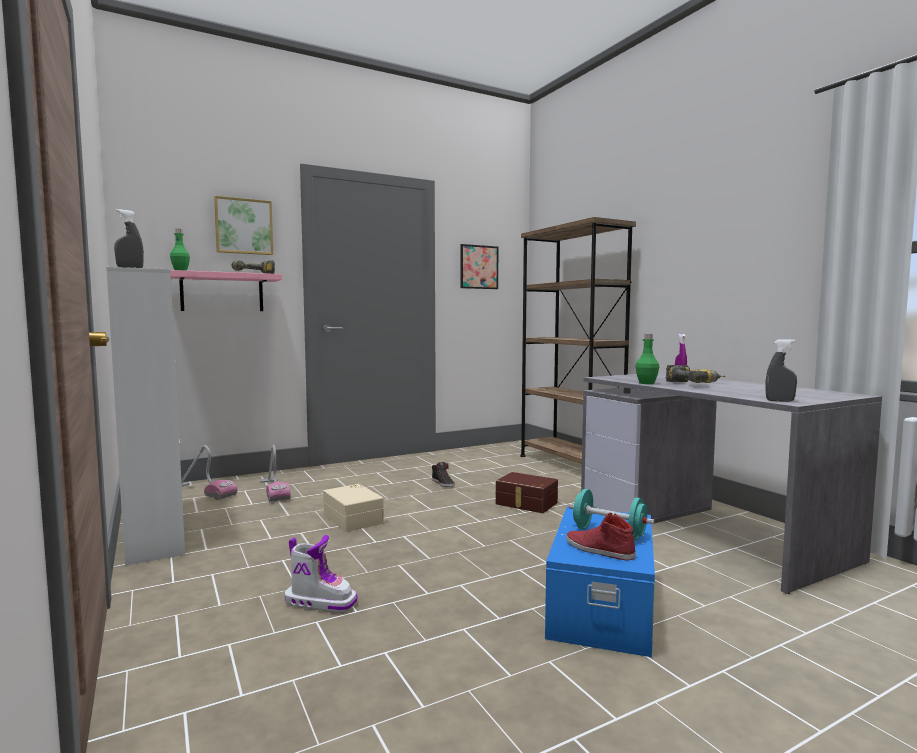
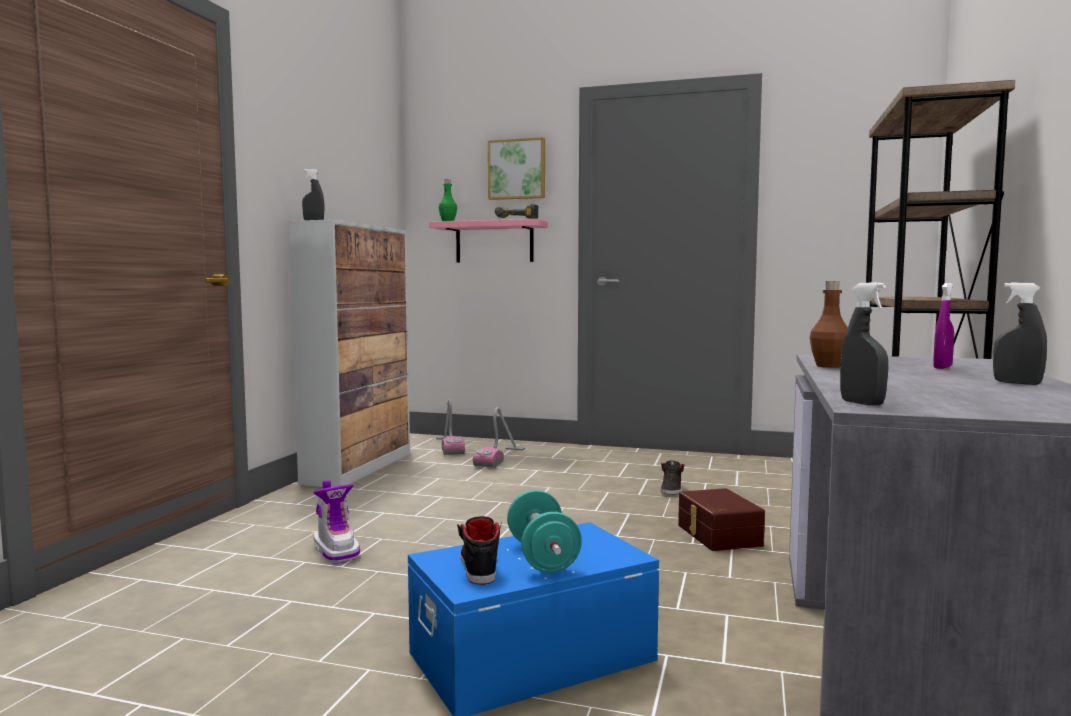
camera: 45 degrees right, 0 degrees up
beige storage box [323,484,384,532] -> none
picture [460,244,498,289] -> none
red shoe [566,512,636,561] -> black shoe [457,516,502,585]
green bottle [635,334,659,384] -> brown bottle [810,281,848,368]
power drill [665,365,726,383] -> none
none -> grey spray bottle [993,283,1047,385]

